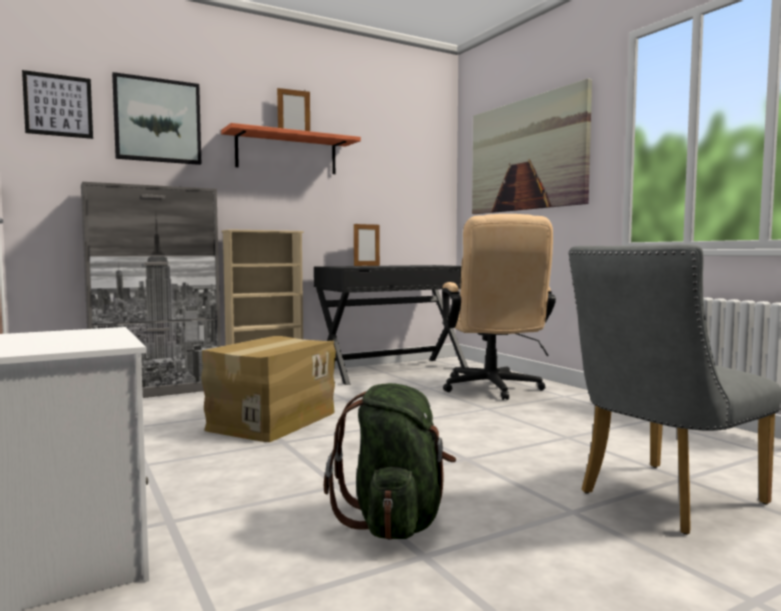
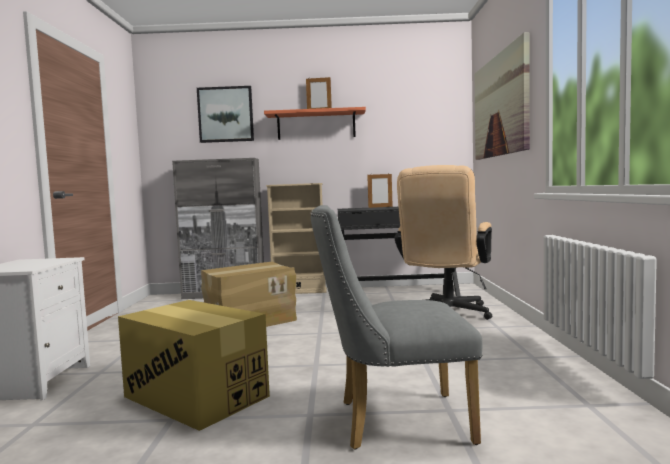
camera: 30 degrees right, 0 degrees up
picture [22,70,93,139] -> none
green backpack [324,383,456,540] -> cardboard box [118,300,270,431]

